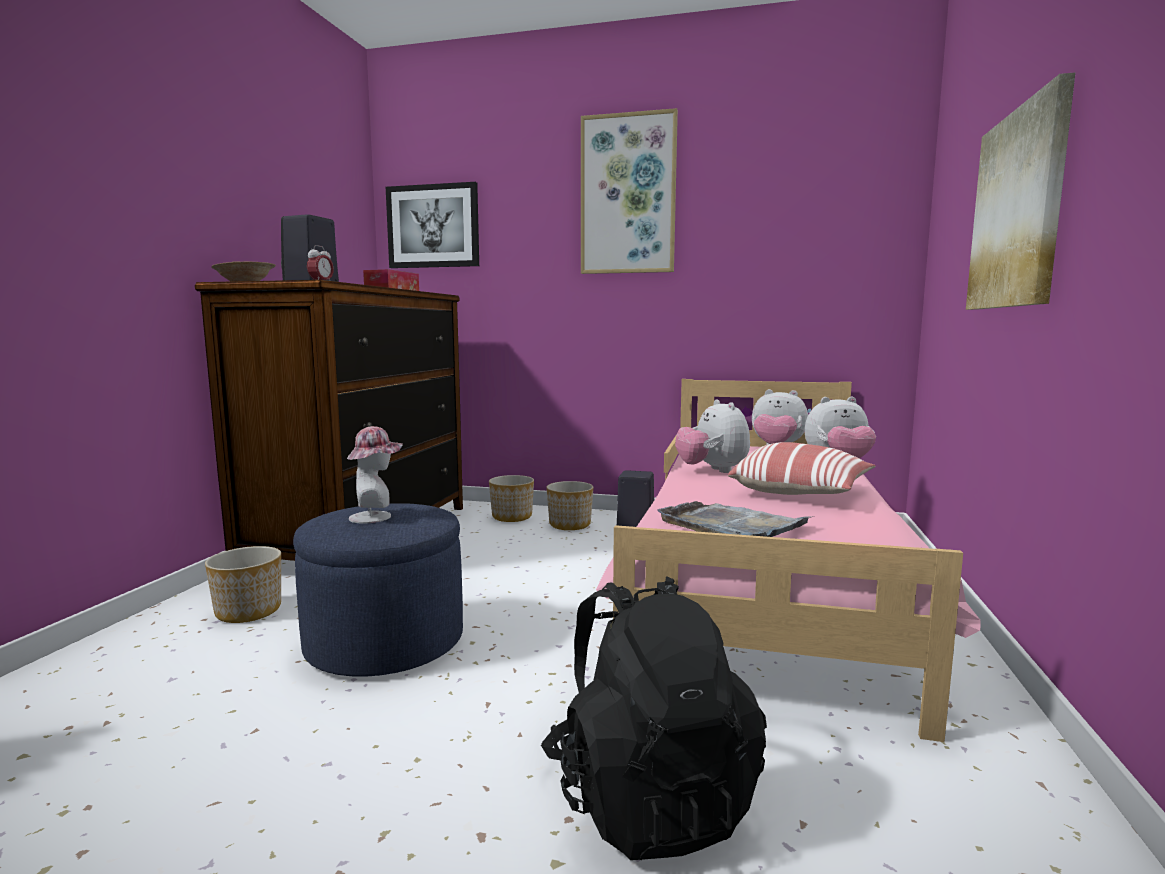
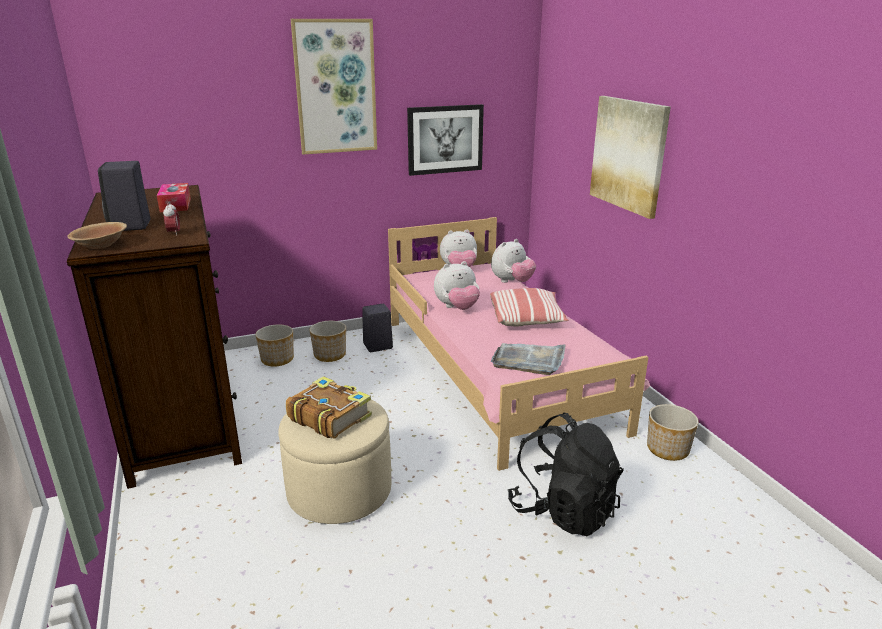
camera: 35 degrees left, 15 degrees up
planter [205,546,281,623] -> planter moved to [647,404,699,461]
blue ottoman [293,503,463,677] -> beige ottoman [278,400,391,524]
hat [347,426,403,523] -> book [286,376,372,438]
picture [386,182,479,268] -> picture moved to [407,104,484,176]
plush toy [675,399,750,473] -> plush toy turned 60 degrees counterclockwise [434,261,480,310]

